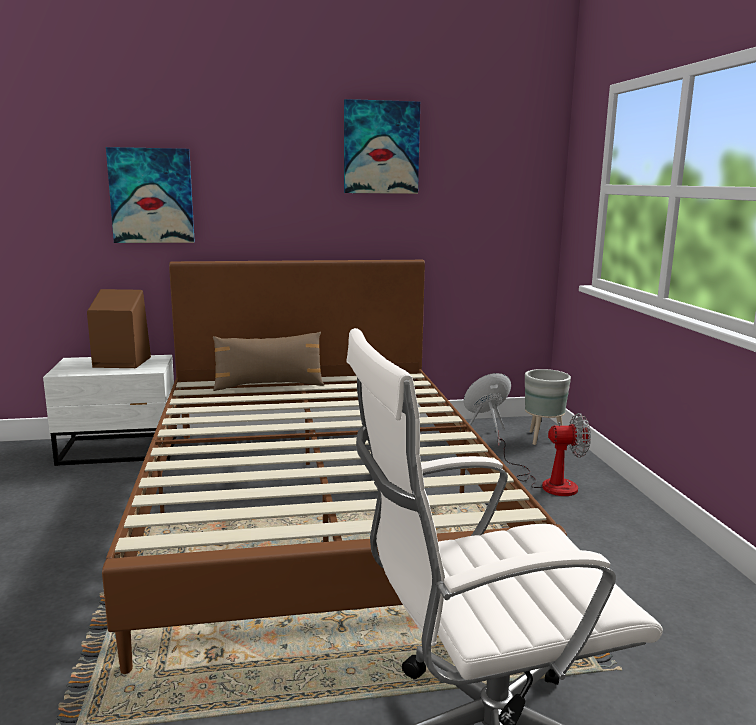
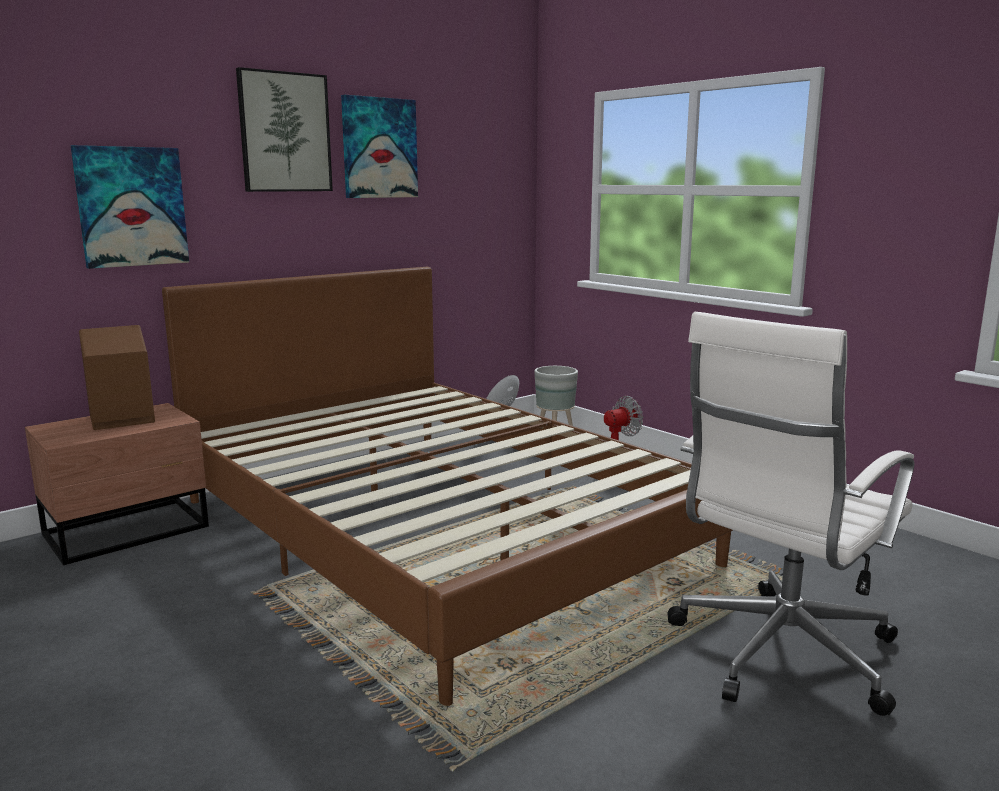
camera: 30 degrees left, 0 degrees up
white nightstand [43,355,177,466] -> brown nightstand [25,403,209,565]
brown pillow [213,332,324,391] -> none
none -> picture [236,67,333,192]

